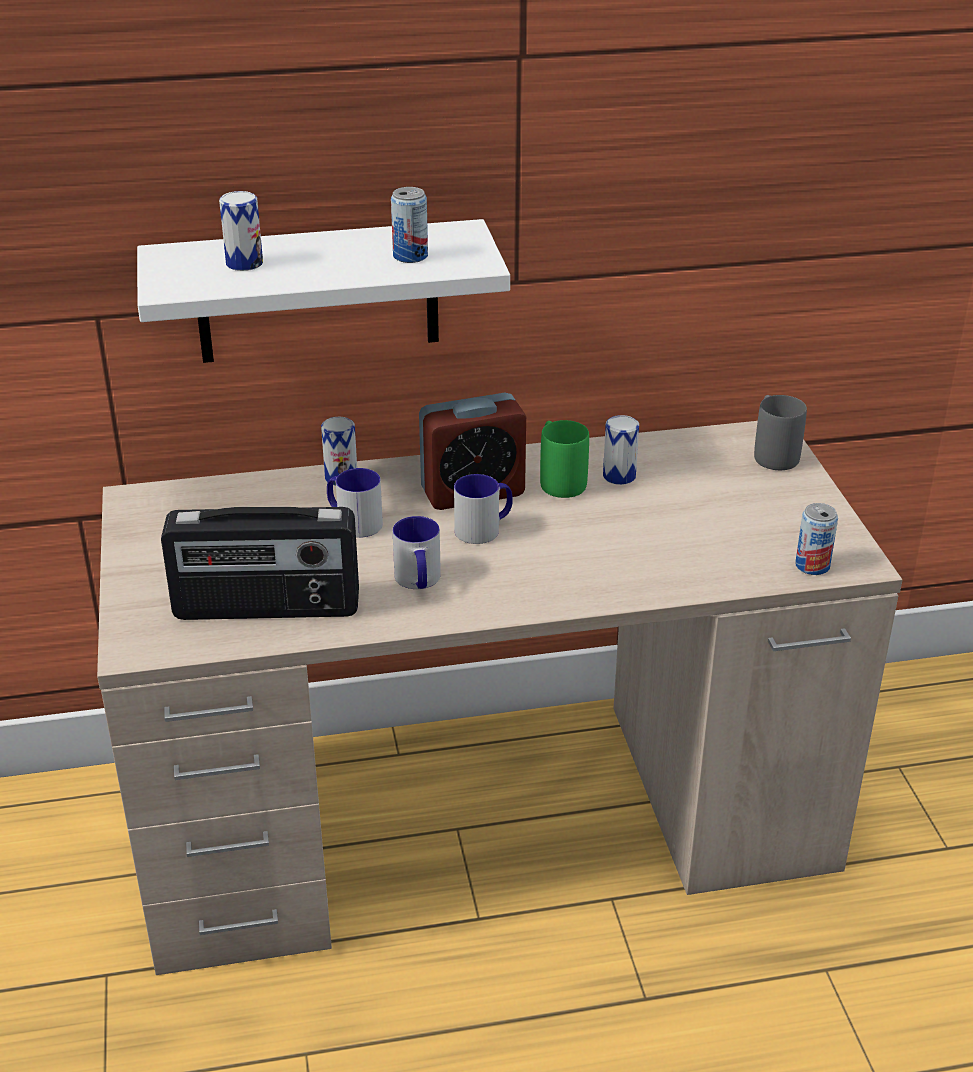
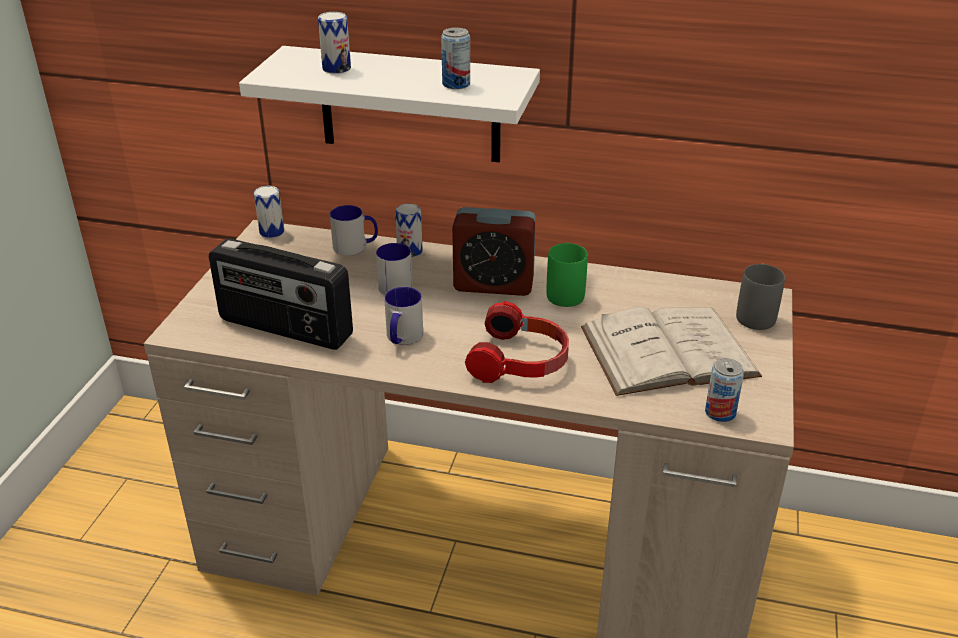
camera: 25 degrees right, 0 degrees up
mug [454,474,513,544] -> mug moved to [330,205,378,256]
can [603,415,639,485] -> can moved to [254,186,284,238]
none -> headphones [465,301,569,383]
none -> white book [581,306,762,396]

